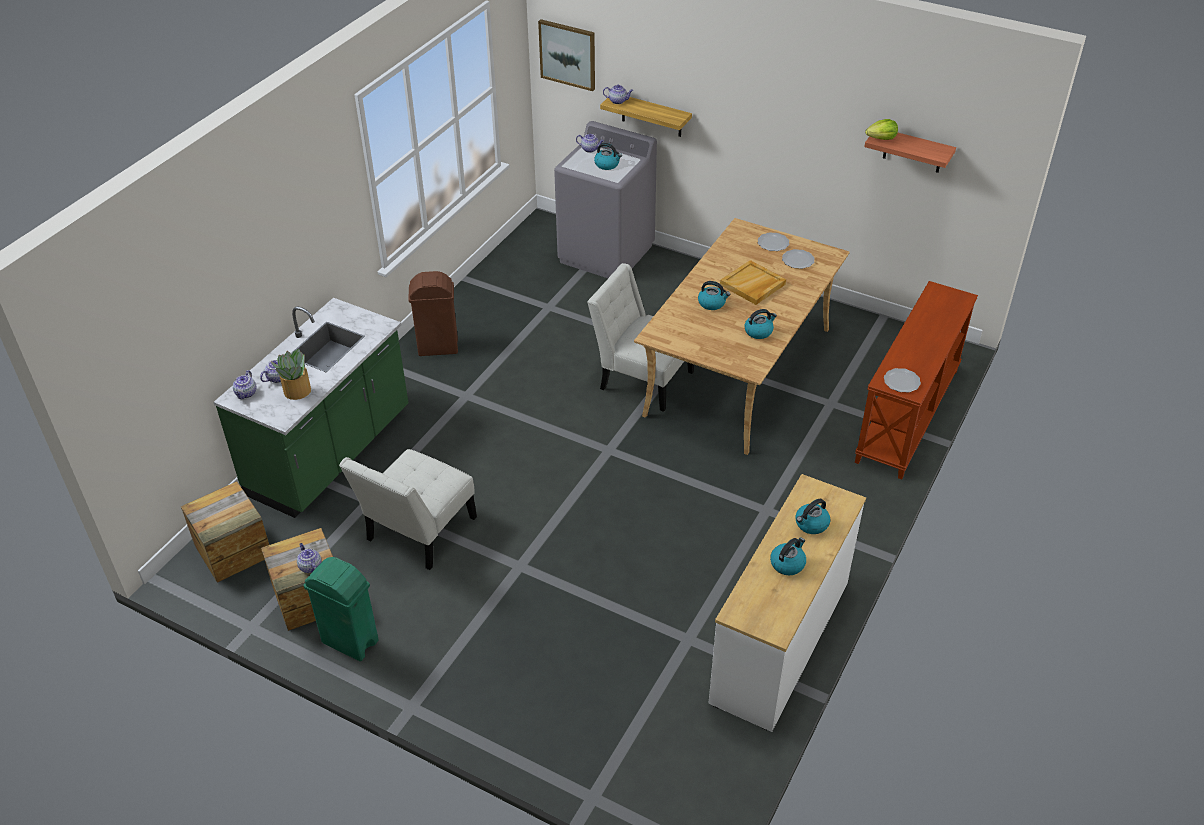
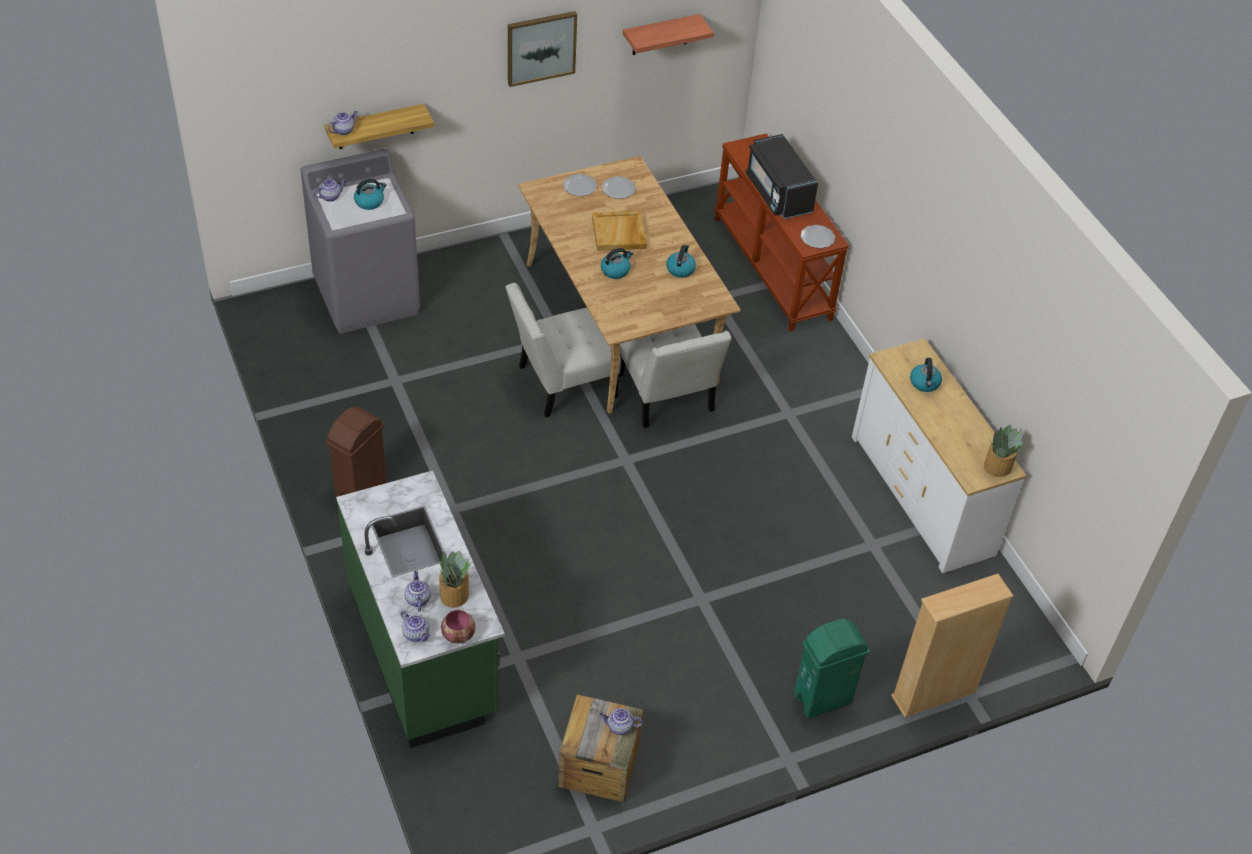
camera: 55 degrees left, 5 degrees up
crate [181,481,269,583] -> none
green trash can [304,557,379,661] -> green trash can moved to [794,619,870,719]
white chair [339,449,477,570] -> white chair moved to [618,324,732,428]
picture [538,19,595,91] -> picture moved to [508,11,577,87]
kettle [770,538,806,575] -> none
lettuce [865,119,898,140] -> none
none -> bowl [441,610,475,644]
none -> black microwave [746,134,818,219]
none -> beige bookcase [891,574,1014,718]
none -> potted plant [984,425,1023,477]

